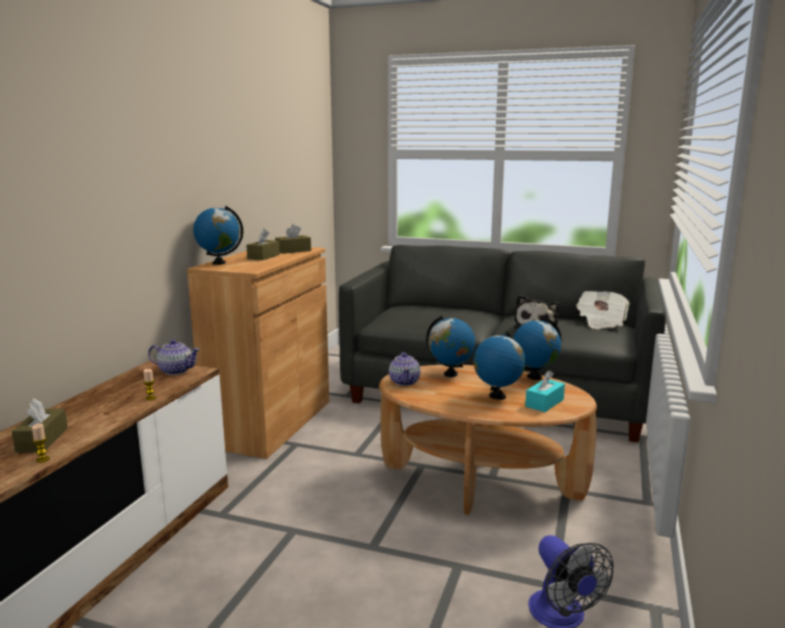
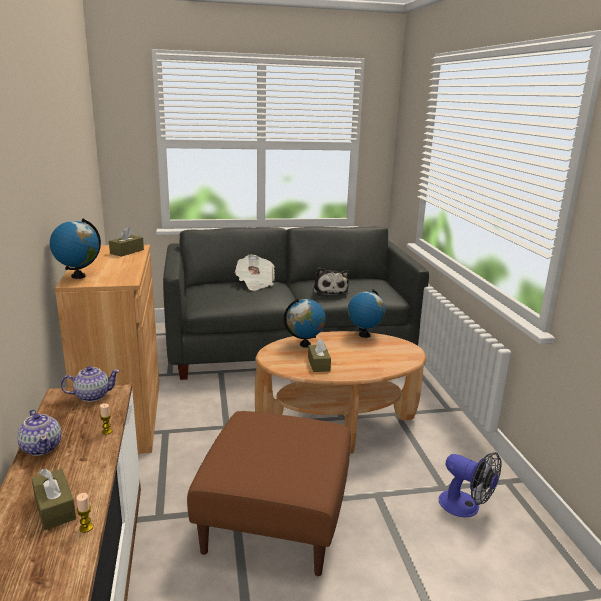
camera: 30 degrees left, 5 degrees up
brown tissue box [246,229,280,260] -> brown tissue box moved to [308,339,331,372]
teapot [389,352,420,386] -> teapot moved to [17,409,62,456]
globe [473,332,526,400] -> none
turquoise tissue box [525,370,565,412] -> none
newspaper [576,291,630,329] -> newspaper moved to [235,255,275,291]
none -> brown ottoman [187,411,351,576]

